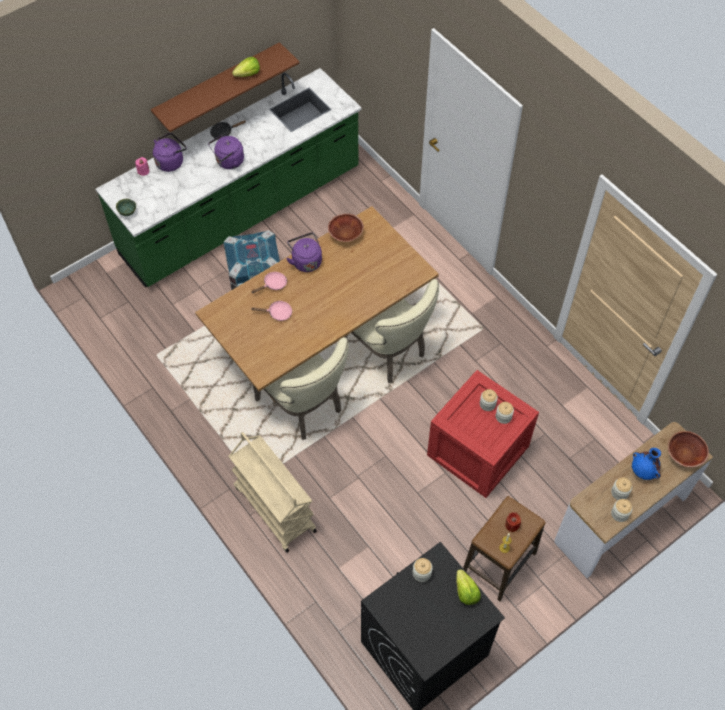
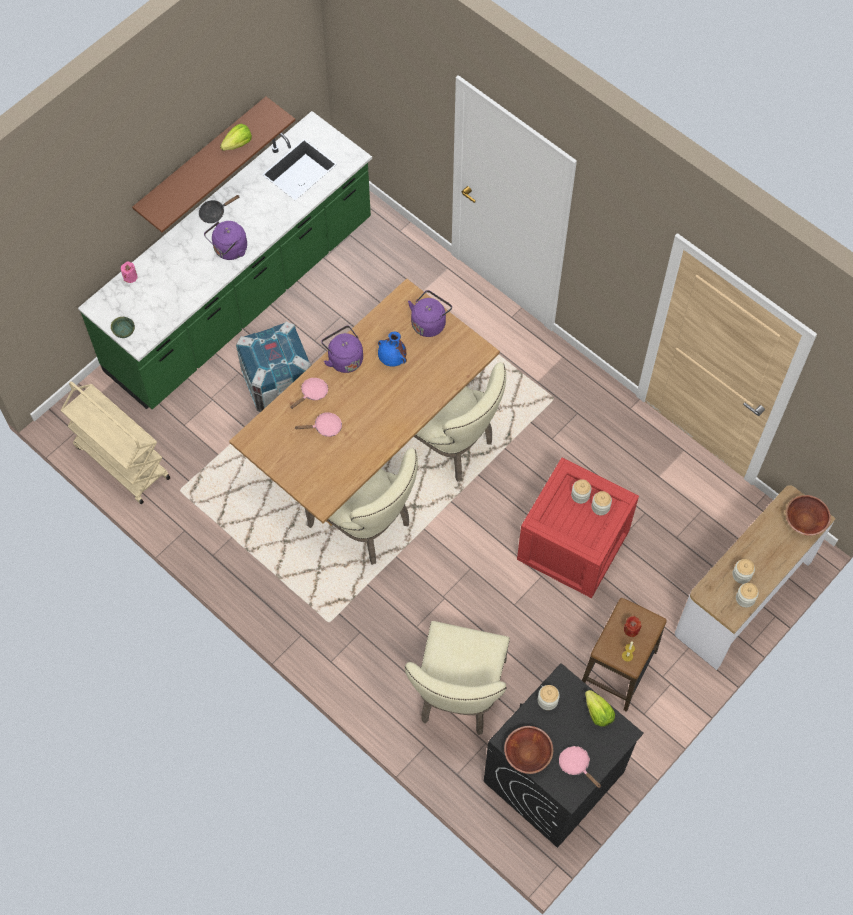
camera: 10 degrees left, 5 degrees up
purple kettle [153,133,187,172] -> purple kettle moved to [408,290,452,337]
beige cart [228,432,317,553] -> beige cart moved to [61,381,171,504]
brown bowl [328,213,364,242] -> brown bowl moved to [504,726,553,774]
blue vase [632,448,661,480] -> blue vase moved to [378,331,407,367]
none -> beige chair [405,621,510,735]
none -> pink frying pan [559,746,601,788]

